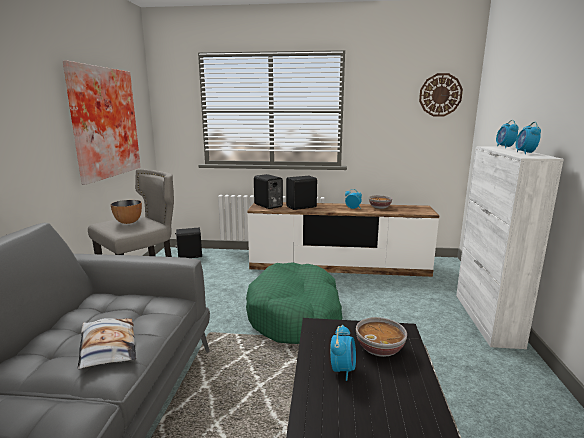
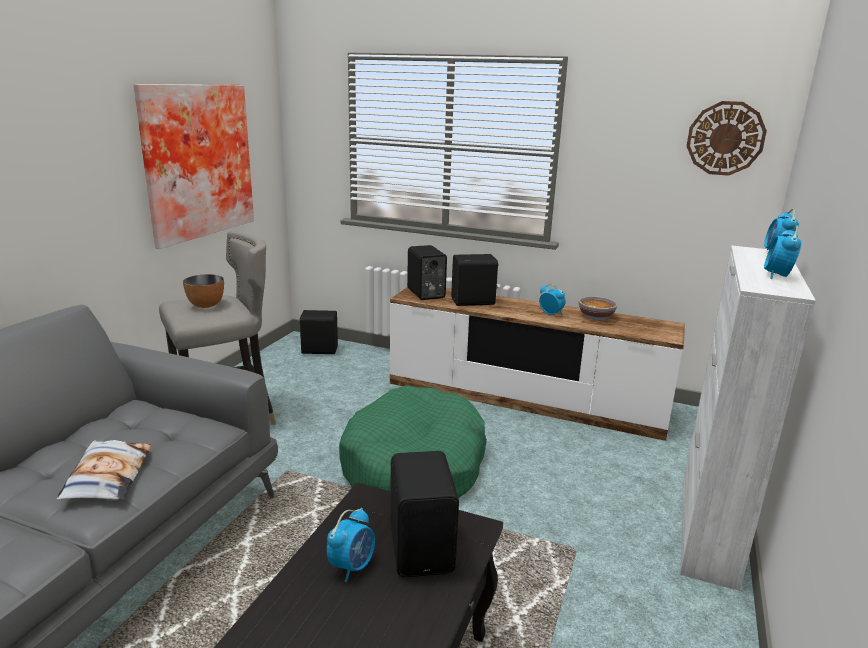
camera: 15 degrees right, 5 degrees up
bowl [356,317,407,357] -> black speaker [390,451,459,577]

